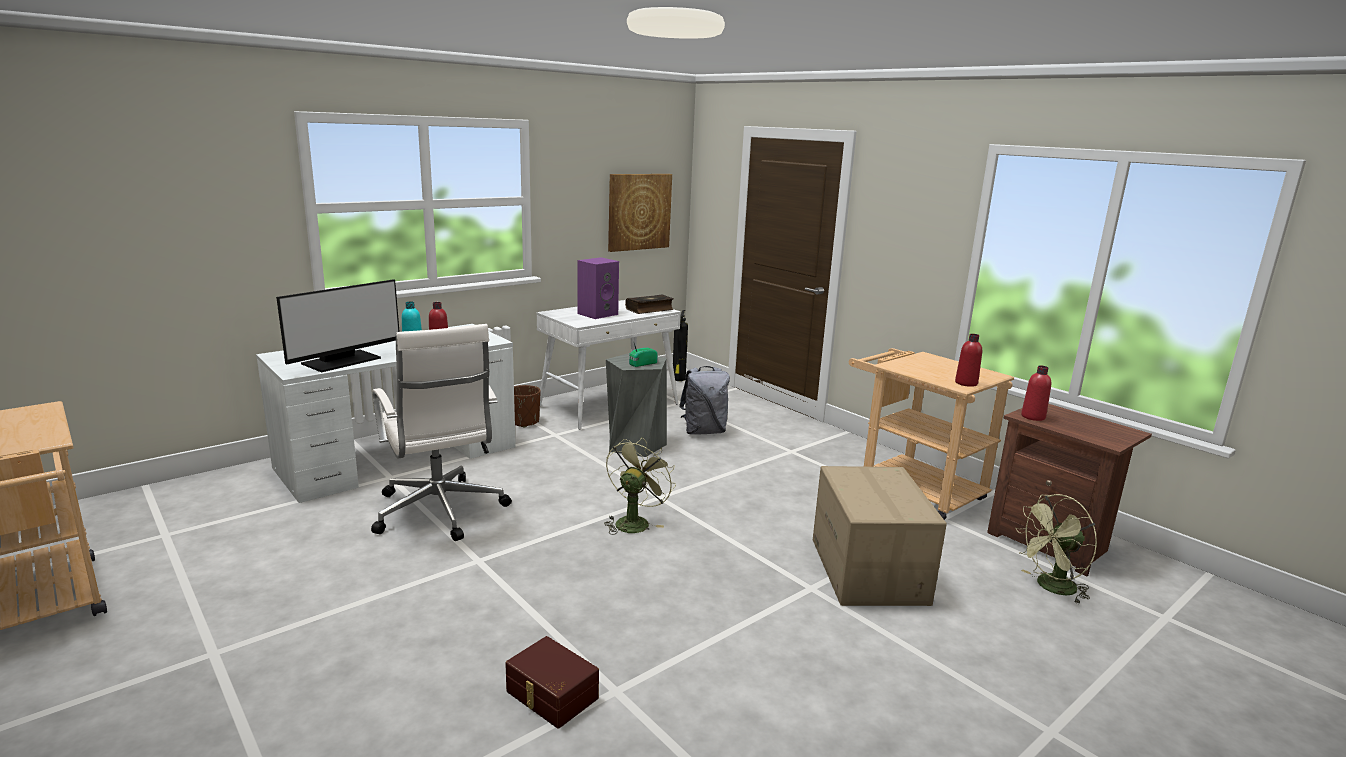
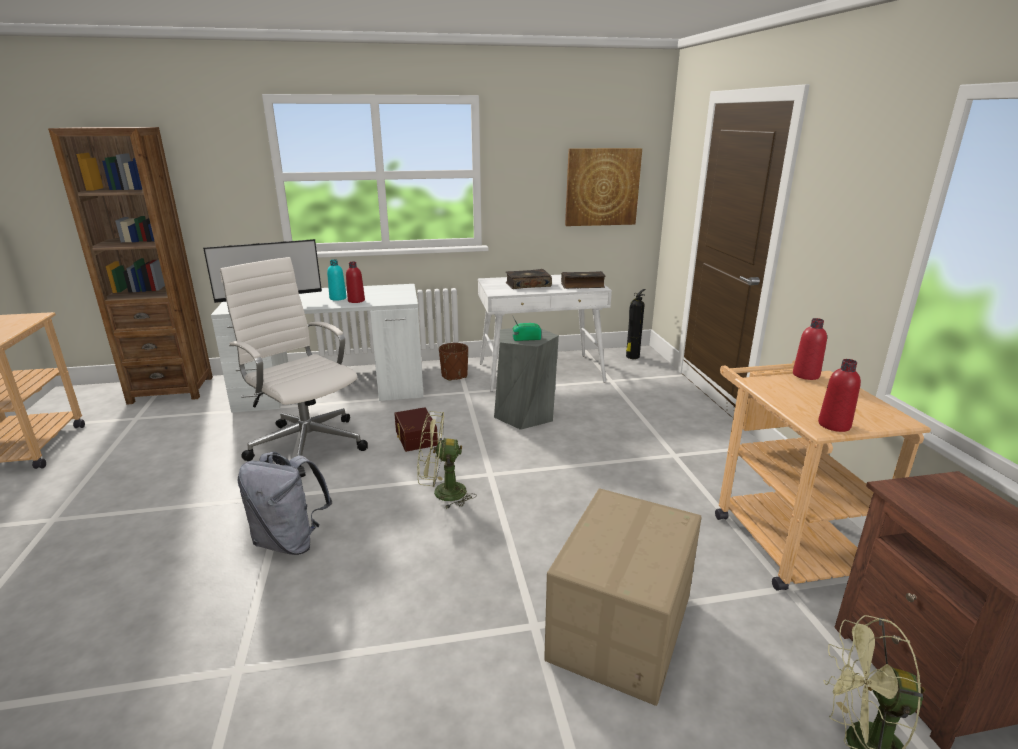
camera: 30 degrees right, 5 degrees up
white office chair [371,324,512,541] -> white office chair turned 135 degrees clockwise [220,257,368,477]
brown storage box [505,636,599,729] -> brown storage box moved to [394,407,438,452]
purple speaker [578,257,619,319] -> book [506,269,552,289]
green fan [604,437,676,535] -> green fan turned 150 degrees counterclockwise [417,411,477,509]
grey backpack [679,366,730,435] -> grey backpack moved to [238,452,332,555]
red bottle [1021,366,1051,421] -> red bottle moved to [793,318,827,380]
none -> brown bookcase [48,127,213,405]

